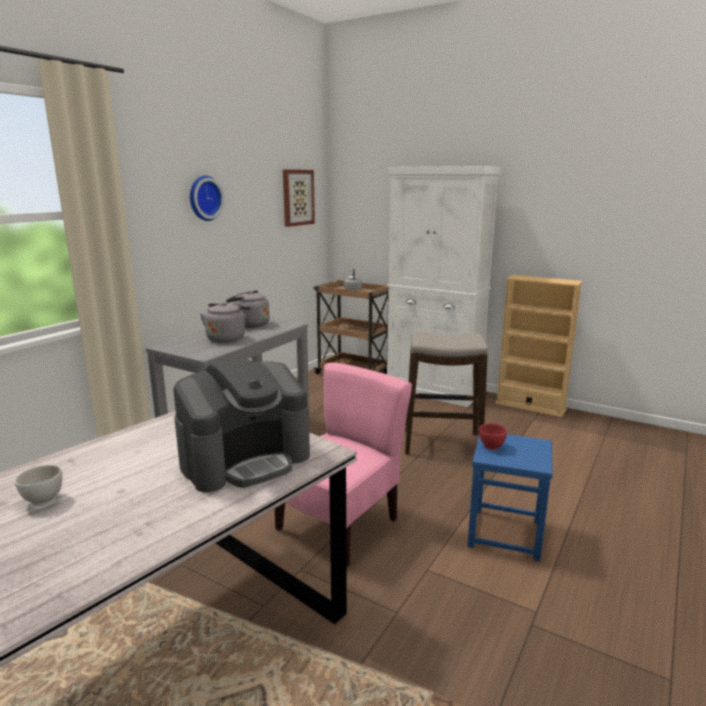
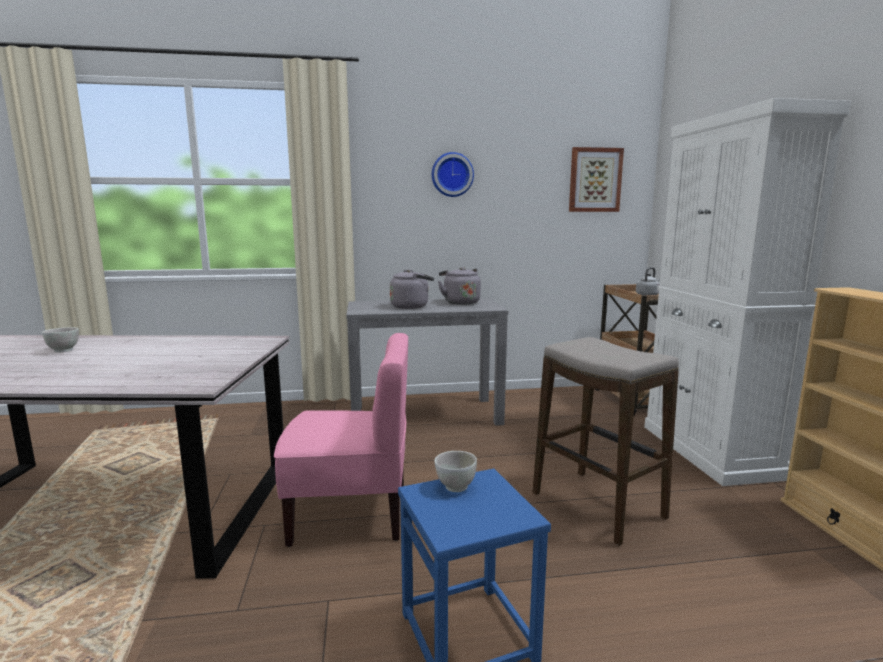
camera: 50 degrees right, 5 degrees down
coffee machine [173,357,310,492] -> none
red bowl [479,423,507,450] -> white bowl [434,451,477,492]

